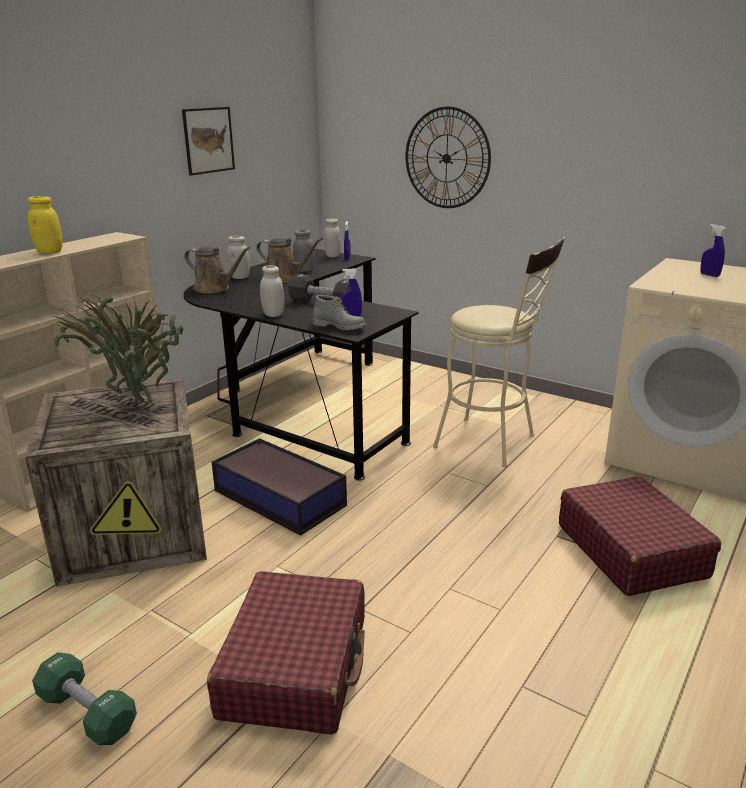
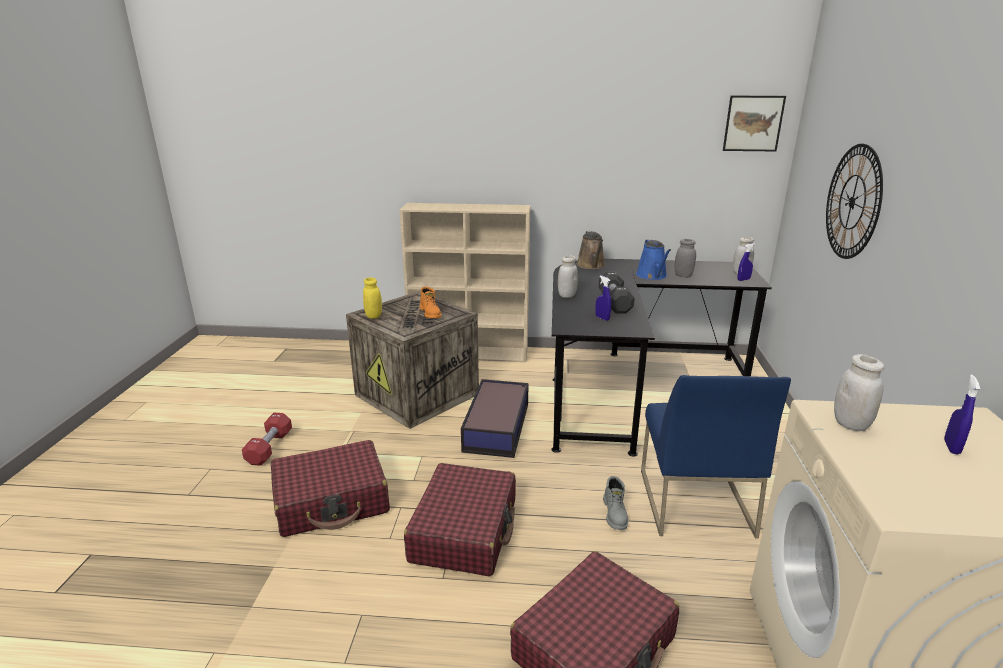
camera: 60 degrees right, 0 degrees up
yellow jar [28,196,63,254] -> yellow jar moved to [363,277,382,319]
green dumbbell [32,652,137,745] -> red dumbbell [242,413,292,466]
potted plant [54,295,183,405] -> orange boot [420,287,442,318]
picture [182,107,235,175] -> picture moved to [723,96,786,151]
white jar [227,236,250,279] -> white jar moved to [834,354,885,431]
brown watering can [256,238,323,282] -> blue watering can [636,239,671,280]
grey boot [313,295,366,330] -> grey boot moved to [603,476,628,530]
beige stool [433,236,565,467] -> blue chair [641,375,791,538]
none -> red suitcase [404,463,516,577]

